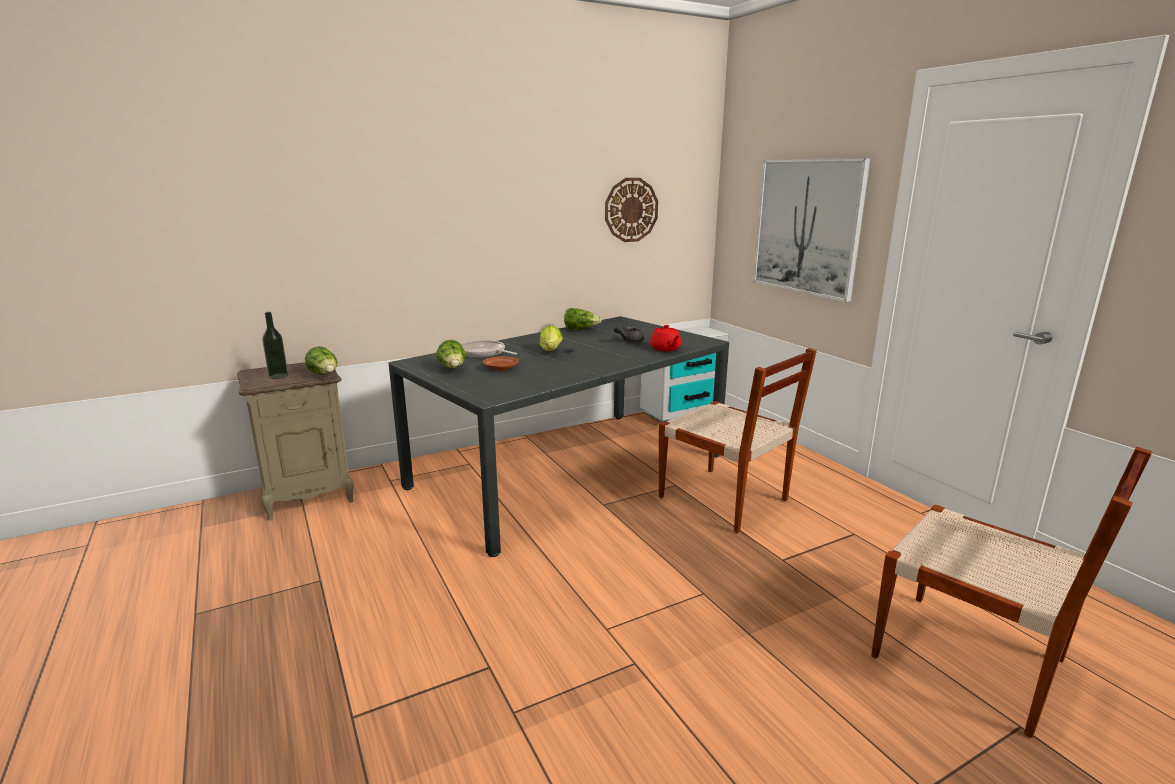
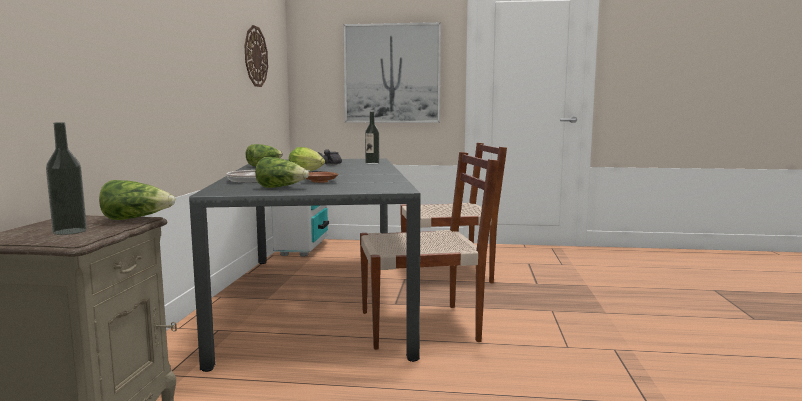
camera: 55 degrees left, 10 degrees down
red teapot [650,325,682,352] -> bottle [365,112,379,164]
chair [871,447,1152,738] -> chair moved to [360,152,499,350]

